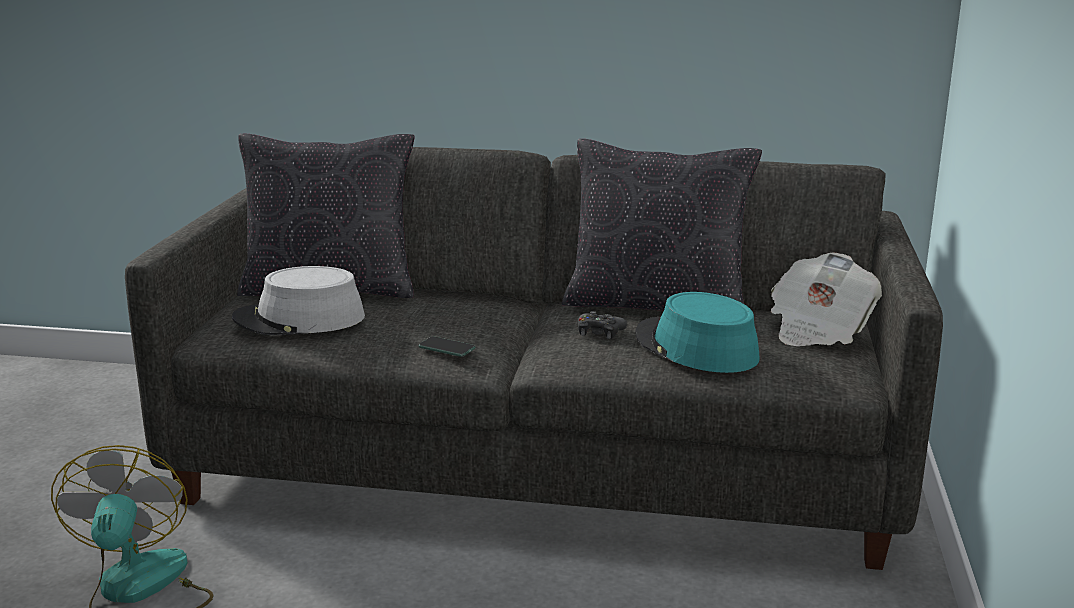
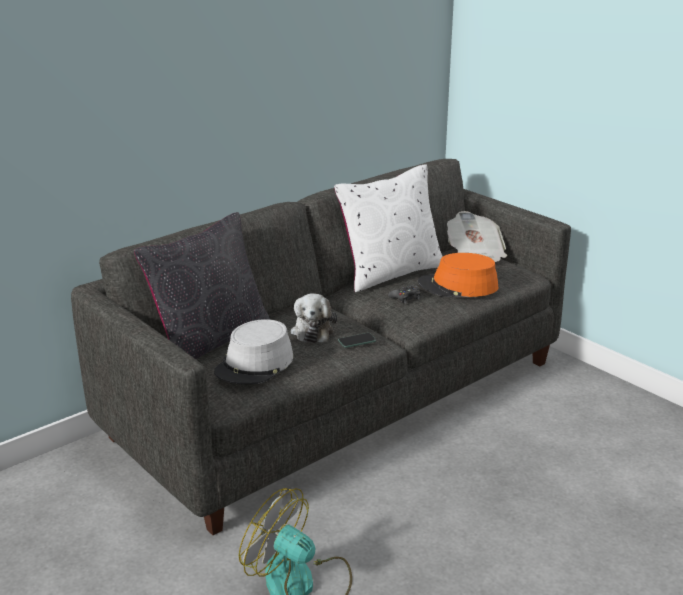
camera: 50 degrees left, 5 degrees up
black pillow [562,139,762,310] -> white pillow [334,164,443,292]
turquoise hat [636,292,760,373] -> orange hat [418,253,498,297]
none -> plush toy [291,293,337,343]

